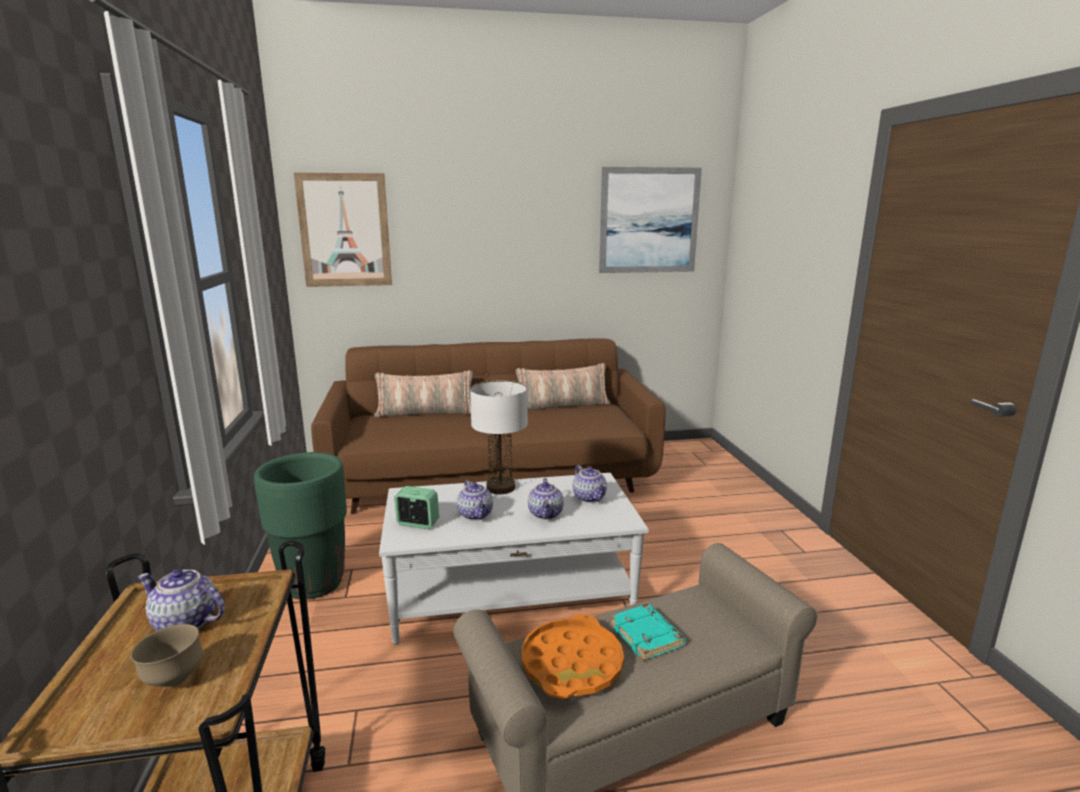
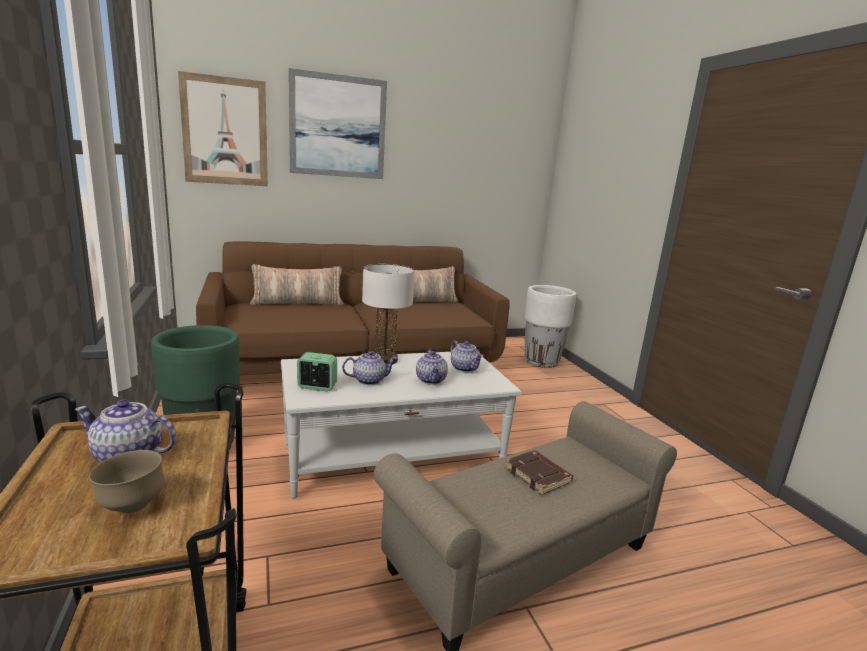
camera: 10 degrees left, 0 degrees up
teapot [457,480,493,520] -> teapot turned 75 degrees counterclockwise [342,351,397,385]
orange tray [522,614,624,699] -> none
picture [599,167,702,273] -> picture moved to [289,68,387,179]
turquoise book [610,604,686,661] -> brown book [505,450,573,495]
none -> white planter [525,285,576,368]

